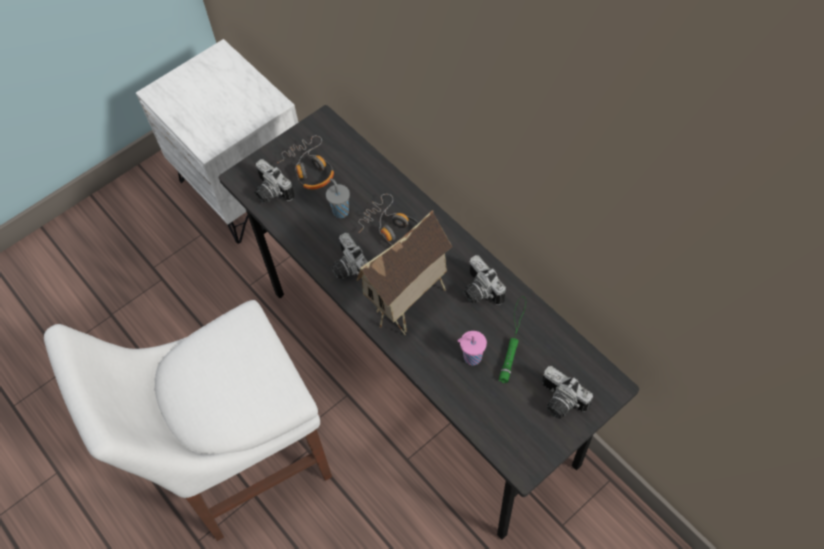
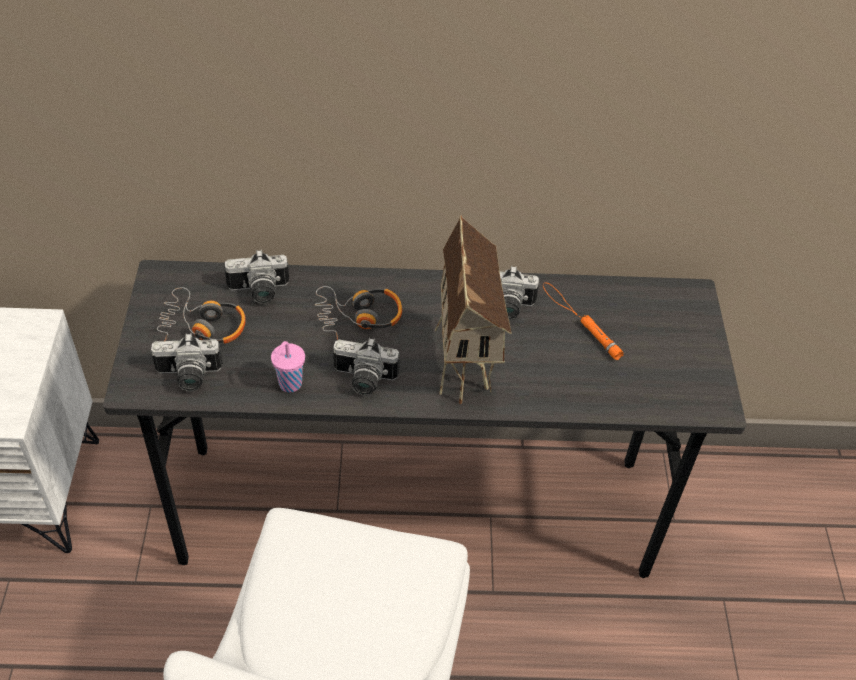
camera: 55 degrees left, 10 degrees down
grey cup [326,178,350,218] -> none
pink cup [457,331,487,365] -> pink cup moved to [271,341,305,393]
green flashlight [499,296,526,383] -> orange flashlight [543,283,624,360]
camera [542,366,593,419] -> camera moved to [224,249,289,304]

